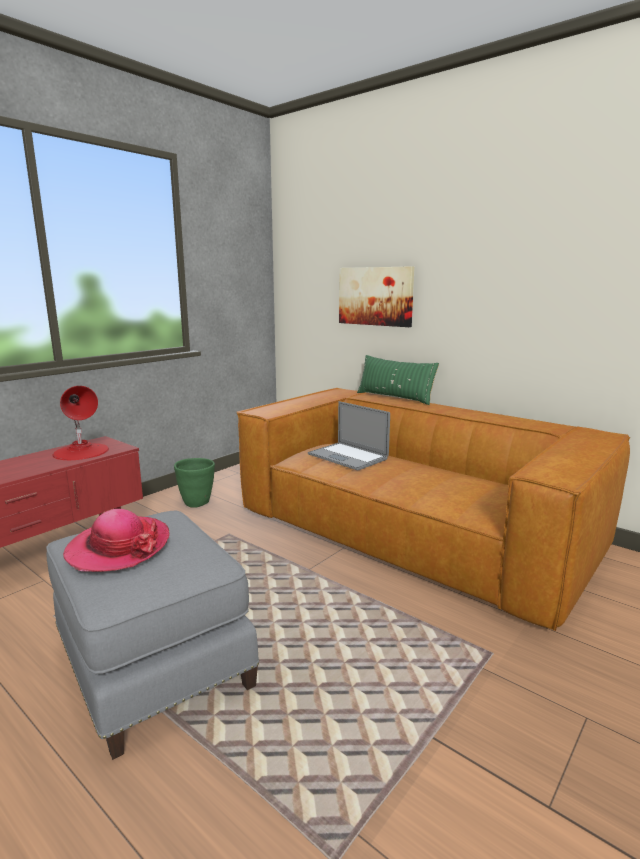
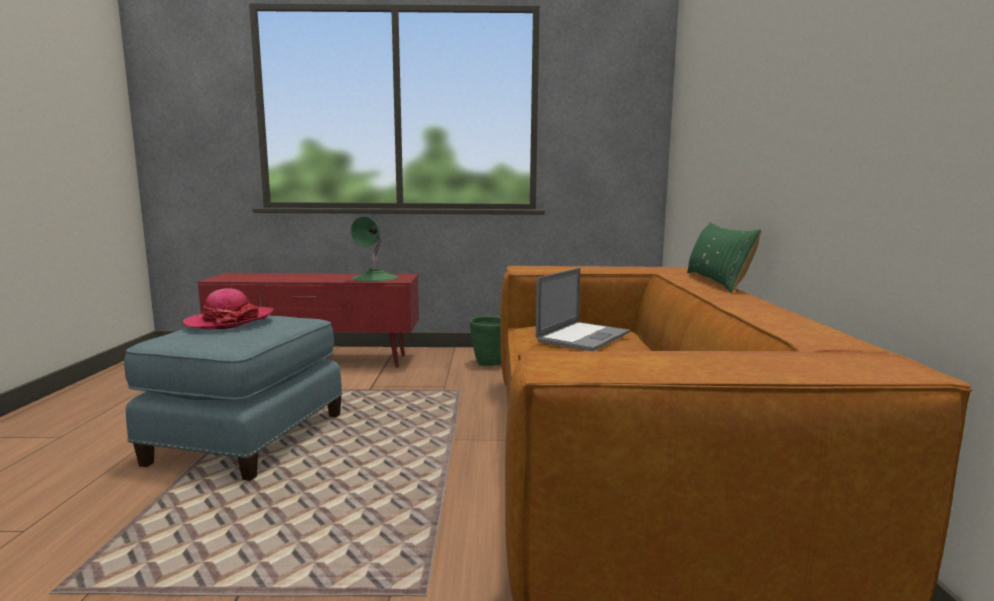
camera: 50 degrees right, 5 degrees down
grey ottoman [46,510,259,760] -> blue ottoman [124,316,342,481]
red table lamp [52,386,109,460] -> green table lamp [351,216,399,281]
laptop [308,401,390,470] -> laptop turned 150 degrees counterclockwise [536,268,630,351]
picture [339,266,415,327] -> none

